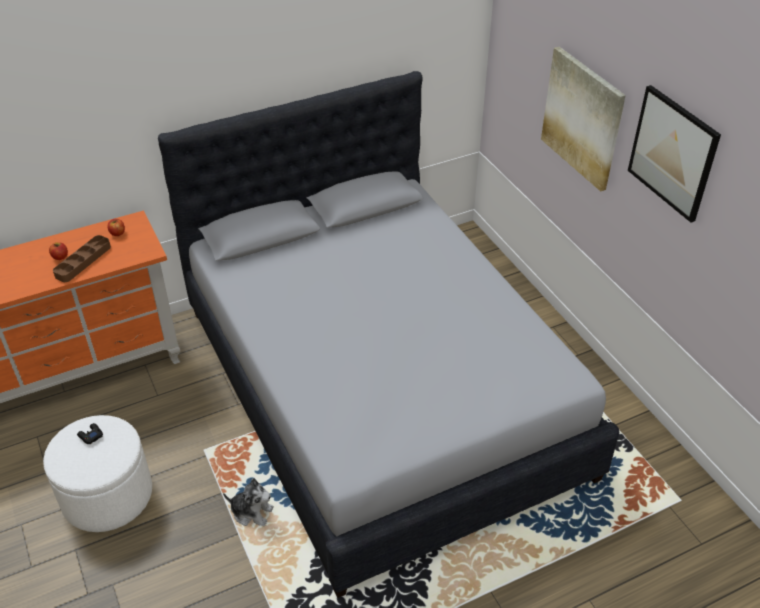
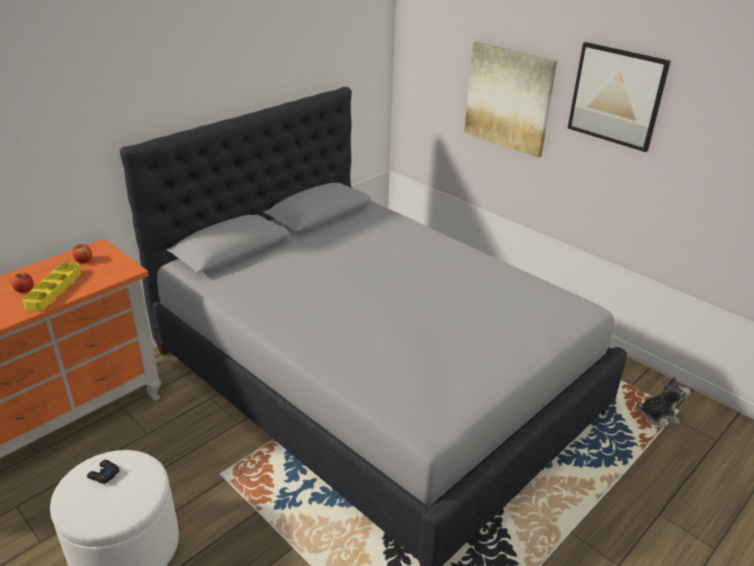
camera: 20 degrees left, 10 degrees down
brown tray [53,235,111,282] -> yellow tray [22,262,81,311]
plush toy [223,478,274,526] -> plush toy moved to [637,376,691,427]

